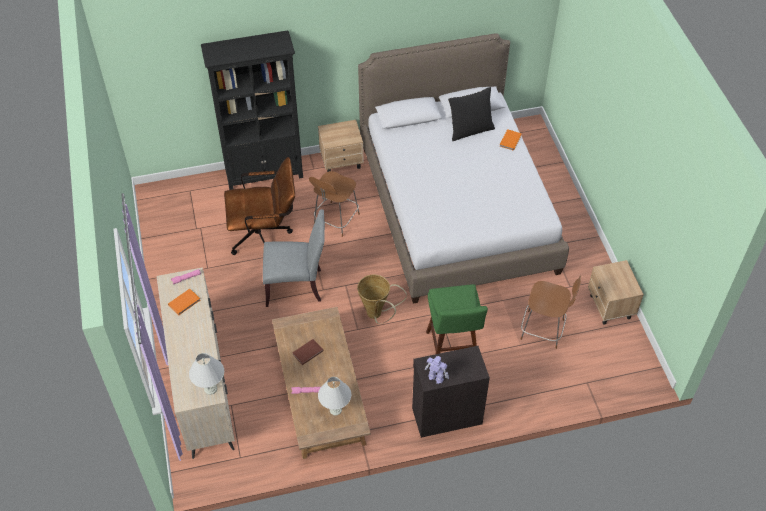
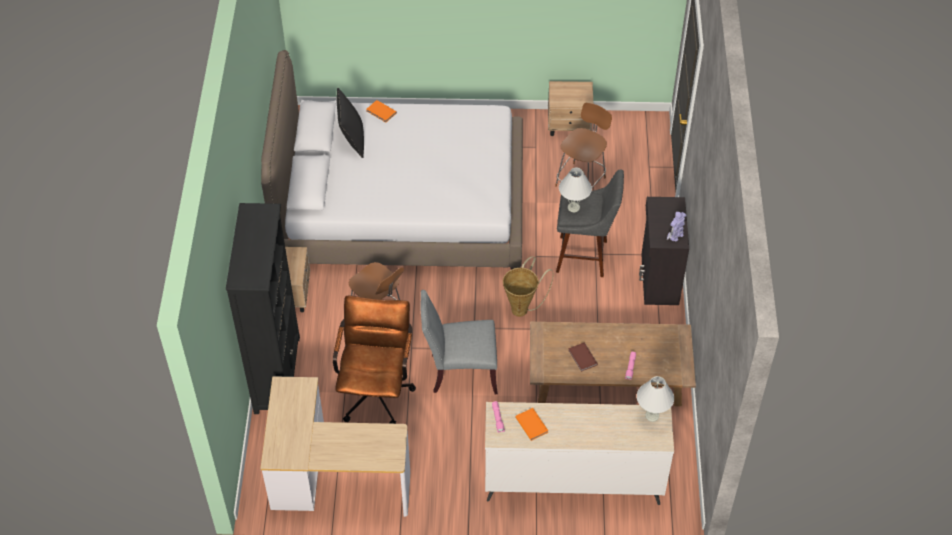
camera: 75 degrees left, 0 degrees up
grey chair [263,209,325,307] -> grey chair turned 105 degrees counterclockwise [420,290,498,394]
white table lamp [318,377,351,416] -> white table lamp moved to [559,168,592,212]
green stool [426,284,488,354] -> grey stool [556,169,624,277]
none -> desk [260,376,410,517]

